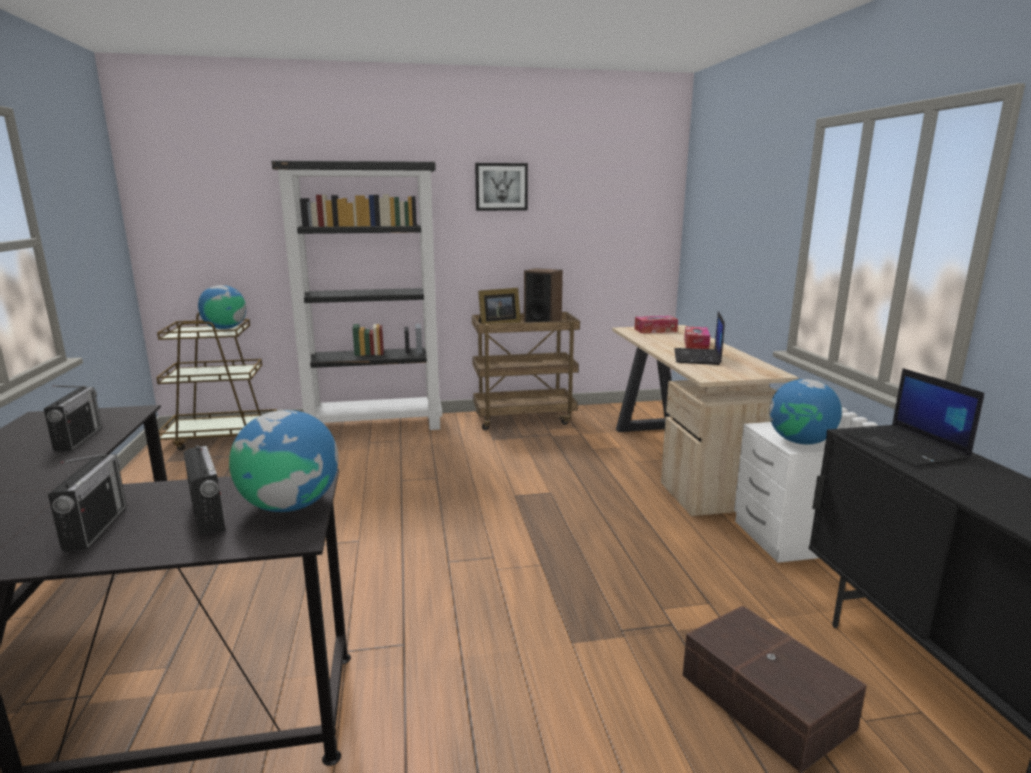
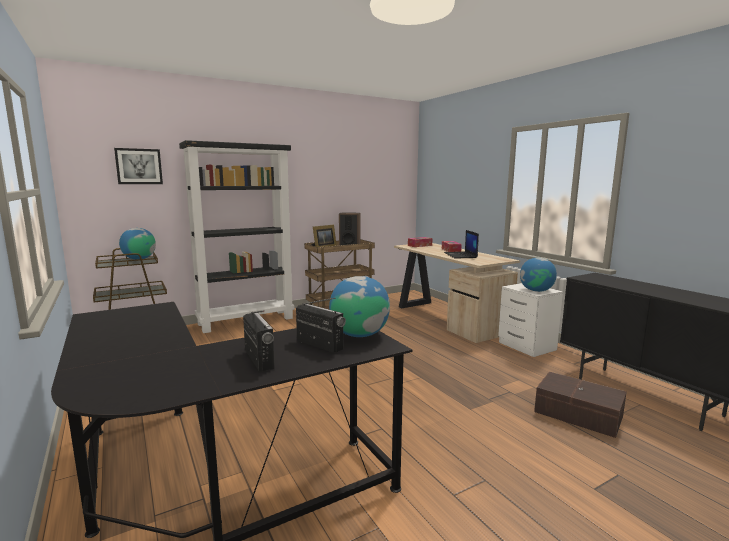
camera: 20 degrees left, 5 degrees down
radio [44,385,102,451] -> none
picture [475,163,528,211] -> picture moved to [114,148,163,184]
laptop [843,368,985,467] -> none

